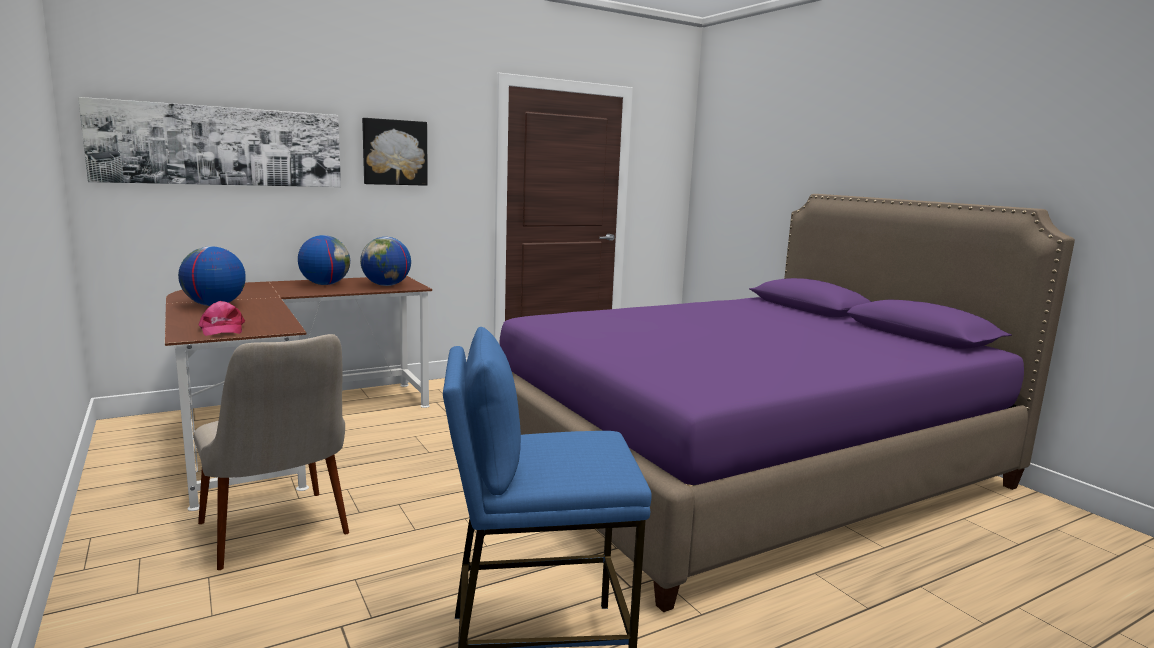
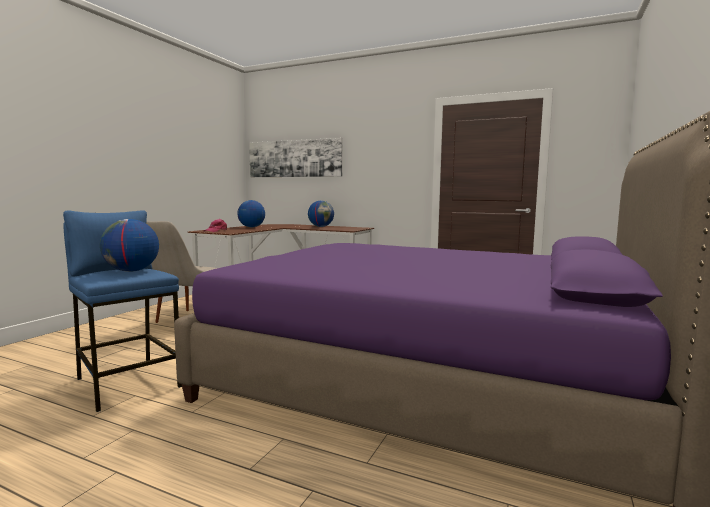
camera: 55 degrees right, 5 degrees down
globe [360,237,411,286] -> globe moved to [100,219,159,272]
picture [362,118,428,186] -> none

